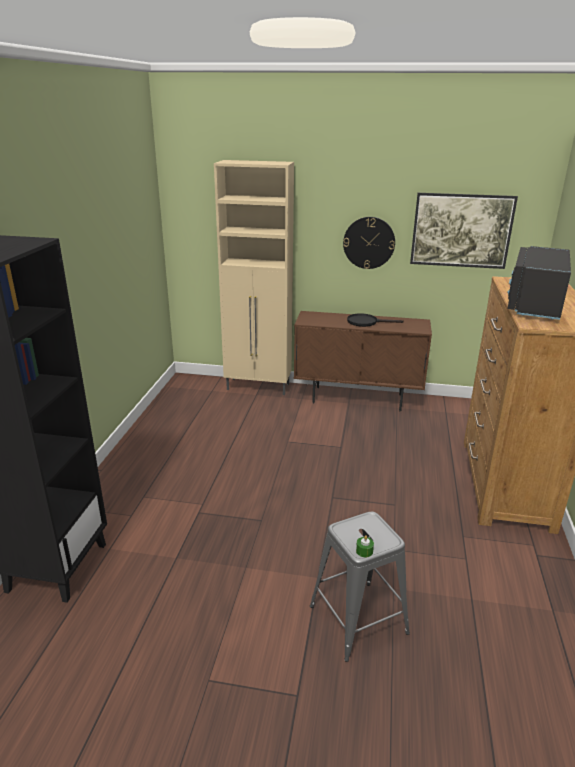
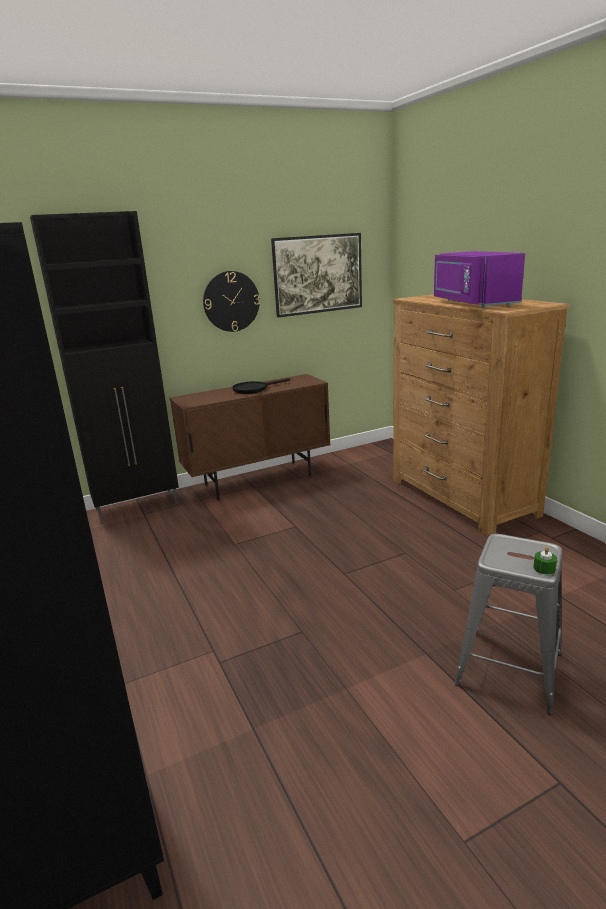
camera: 35 degrees left, 5 degrees down
beige cabinet [214,160,294,395] -> black cabinet [30,211,179,523]
black microwave [507,246,571,320] -> purple microwave [434,251,525,308]

